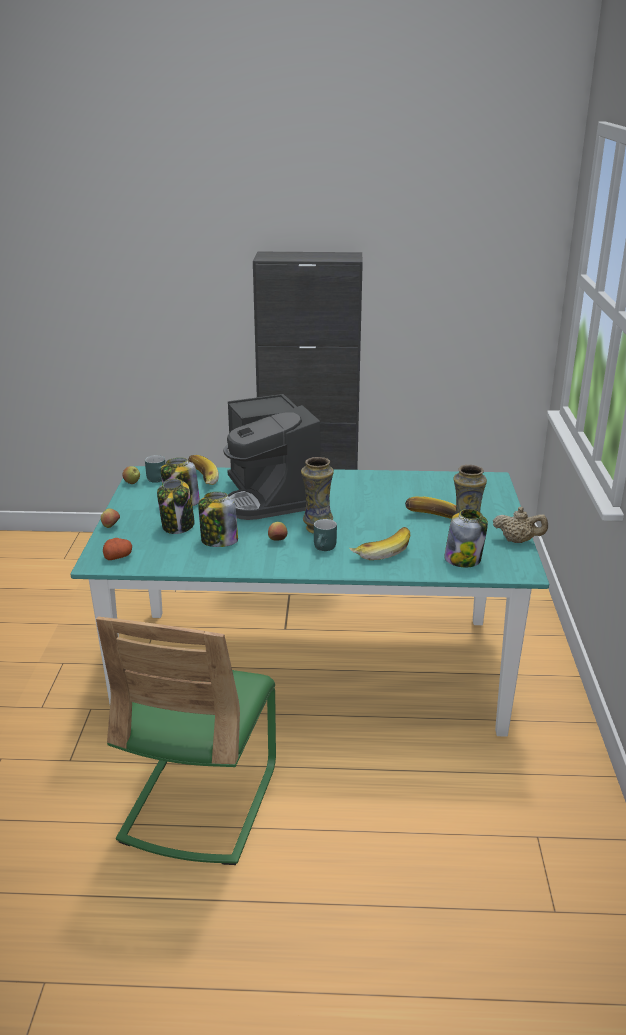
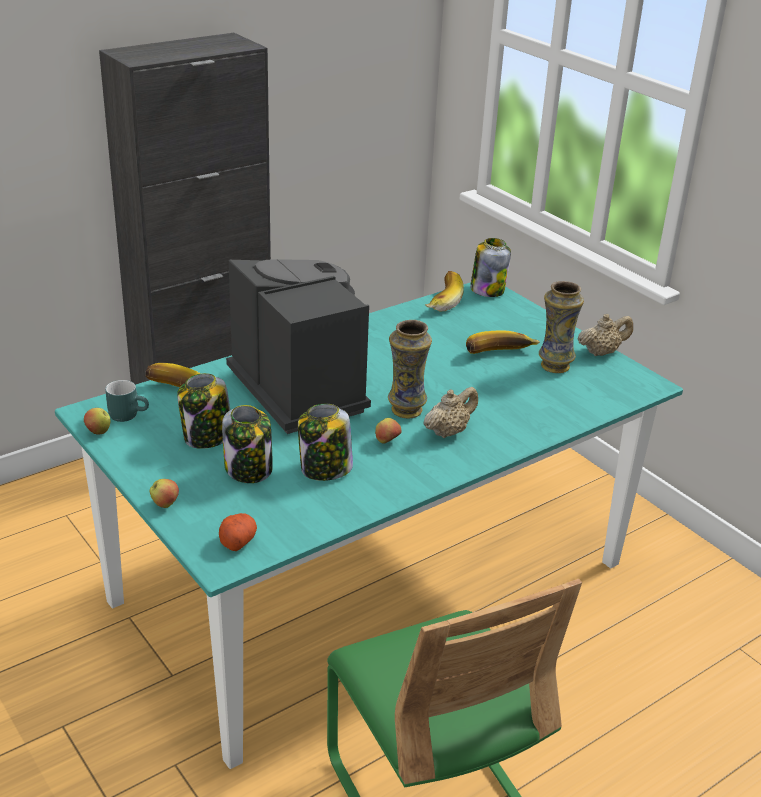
camera: 40 degrees left, 5 degrees up
coffee machine [223,394,320,520] -> coffee machine turned 150 degrees counterclockwise [226,259,371,434]
turquoise mug [314,519,337,551] -> beige teapot [423,387,478,438]
banana [349,527,410,560] -> banana moved to [425,271,464,311]
jar [444,509,488,567] -> jar moved to [470,238,511,297]

